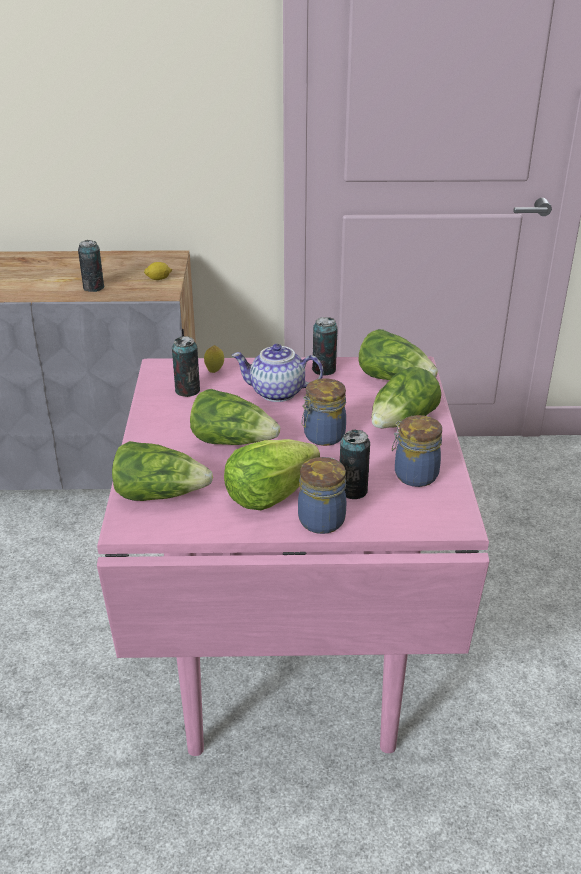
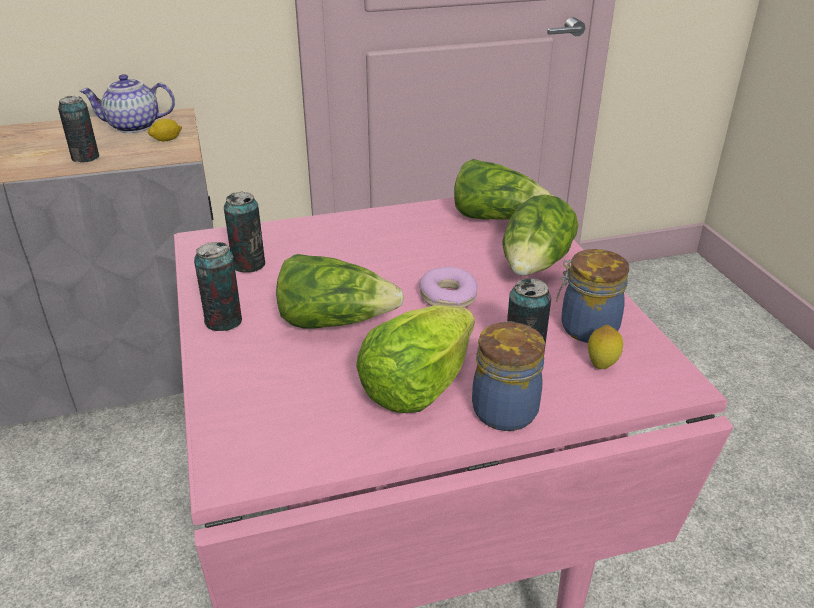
camera: 15 degrees left, 0 degrees up
lettuce [112,441,213,501] -> none
lemon [204,345,224,373] -> lemon moved to [588,325,623,369]
teapot [231,344,323,402] -> teapot moved to [79,74,175,133]
jar [301,378,346,446] -> donut [420,267,478,307]
can [312,317,338,376] -> can moved to [194,242,242,331]

